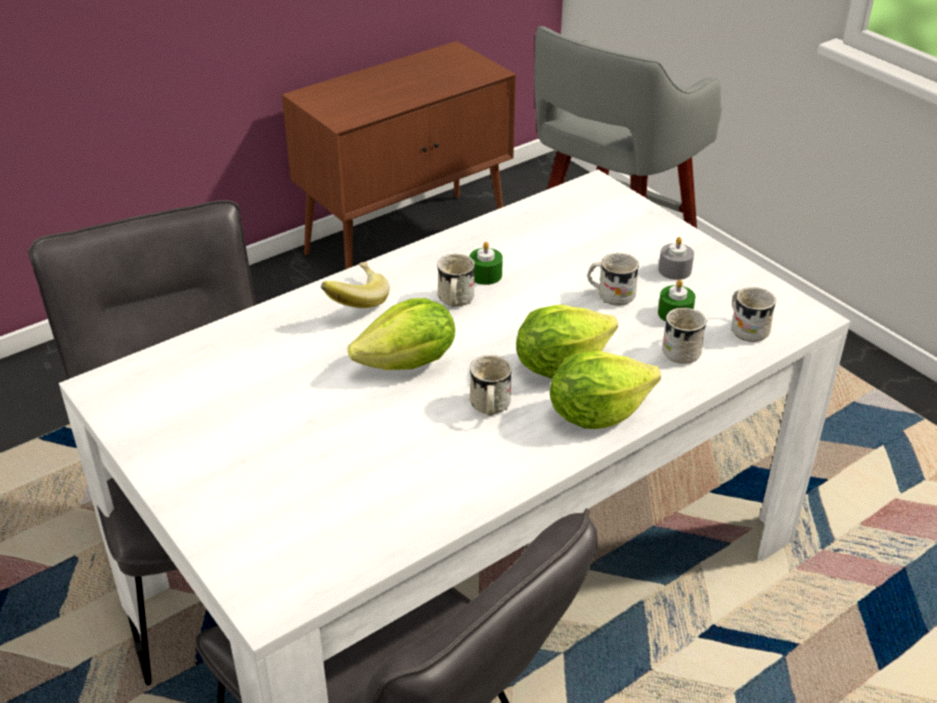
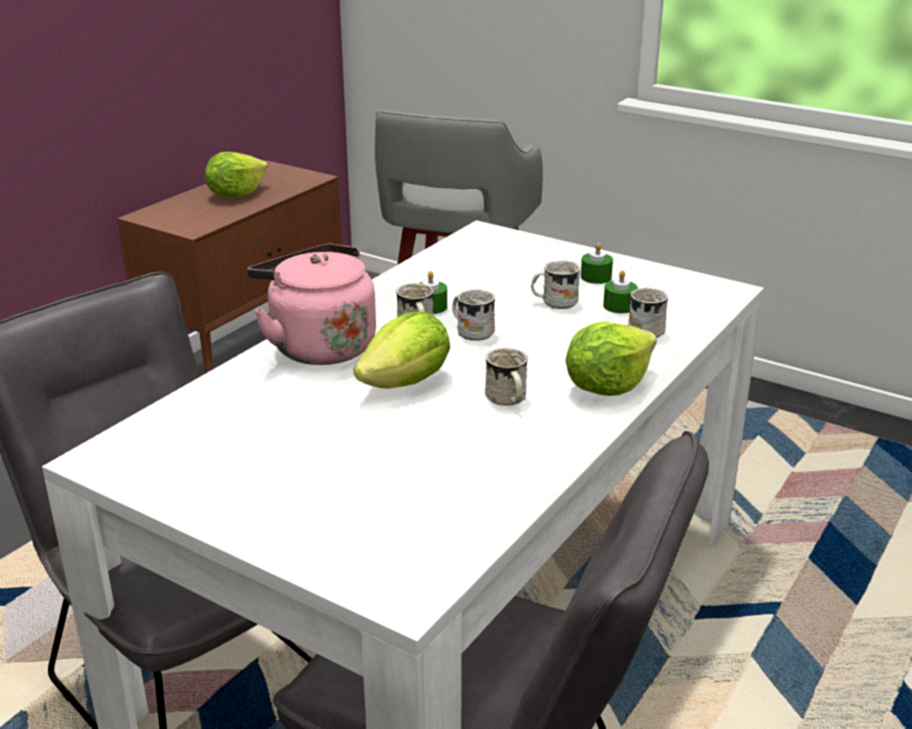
camera: 20 degrees left, 10 degrees down
banana [321,262,390,308] -> pink kettle [248,244,376,365]
lettuce [516,304,618,379] -> lettuce moved to [205,152,268,197]
grey candle [658,237,694,280] -> green candle [581,243,613,284]
white mug [731,287,776,342] -> white mug moved to [452,289,495,341]

